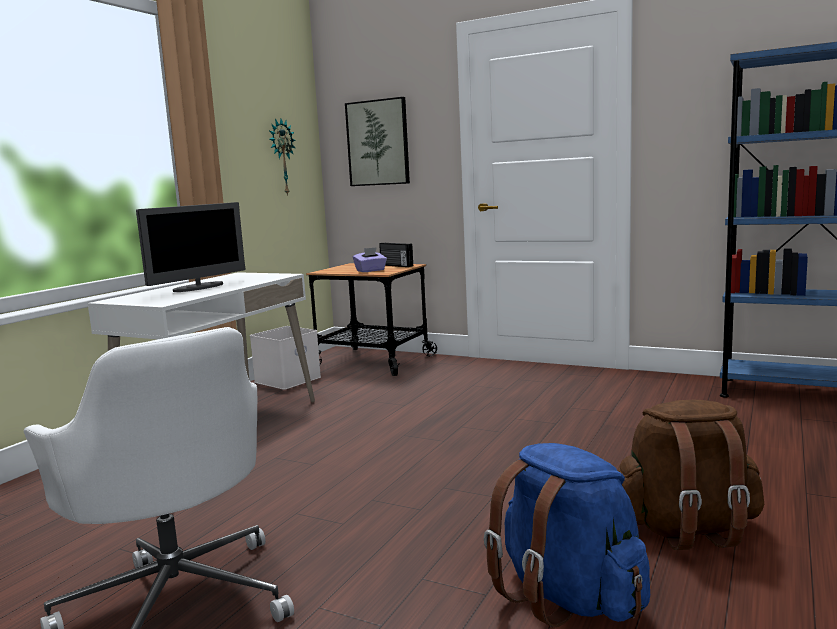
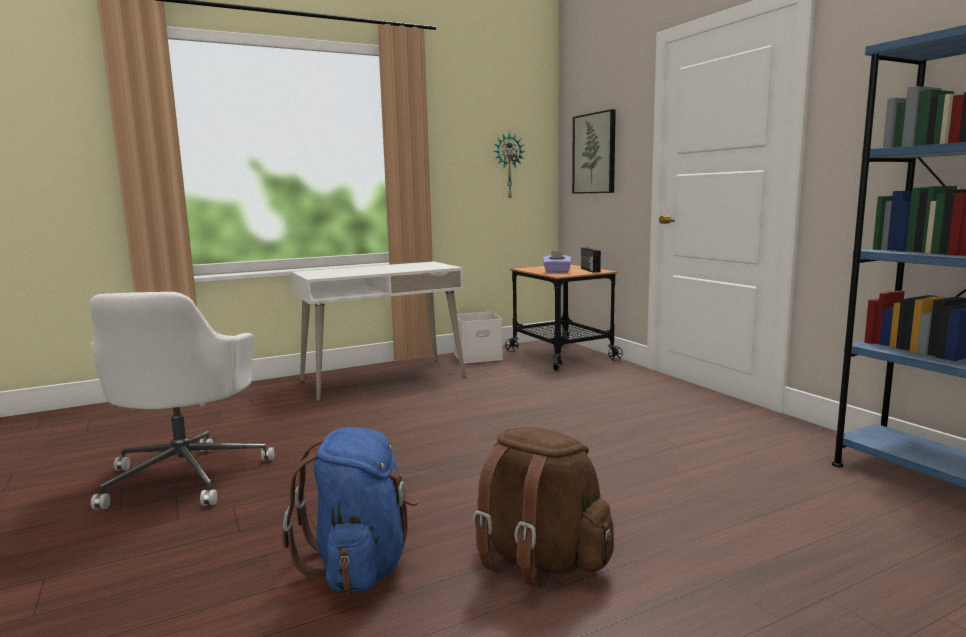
camera: 35 degrees right, 0 degrees up
monitor [136,202,245,292] -> none

